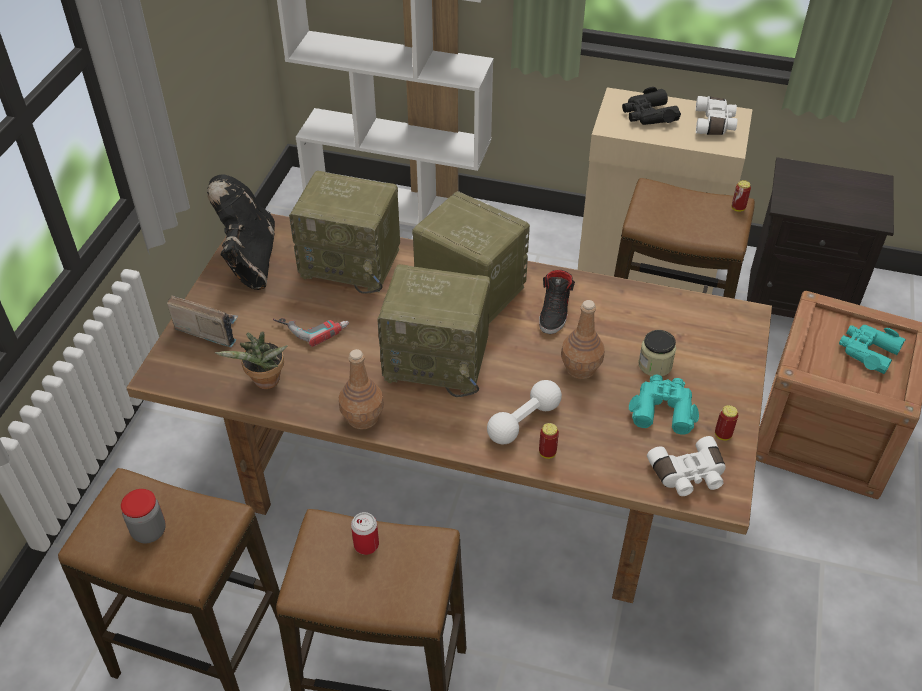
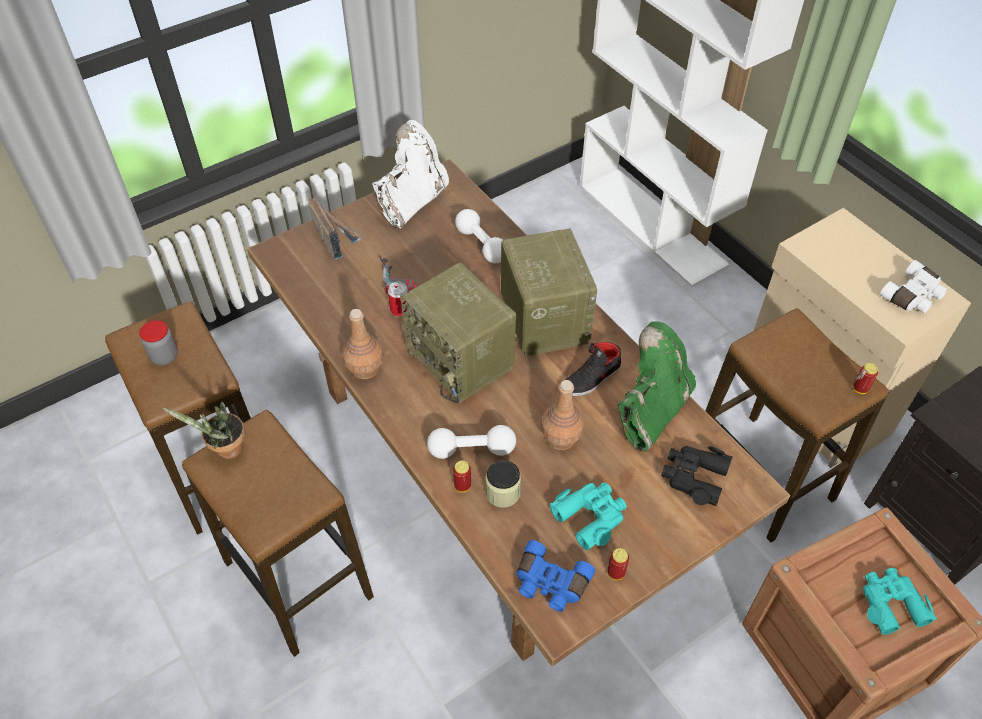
camera: 40 degrees right, 5 degrees up
black boot [207,174,275,290] -> white boot [373,120,449,229]
potted plant [215,331,288,389] -> potted plant moved to [162,401,245,459]
radio [289,171,400,294] -> white dumbbell [455,209,503,263]
can [351,512,379,555] -> can moved to [388,281,408,316]
black binoculars [622,87,681,125] -> black binoculars moved to [661,446,733,506]
jar [638,330,676,376] -> jar moved to [485,460,521,508]
white binoculars [647,436,725,496] -> blue binoculars [517,540,595,612]
none -> green boot [617,321,696,452]

